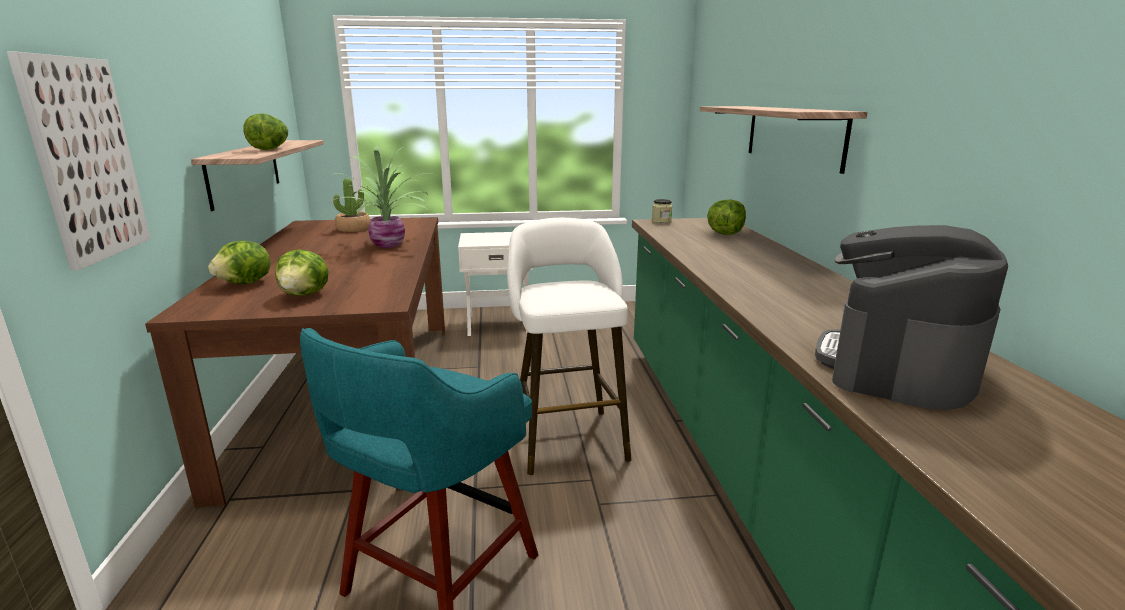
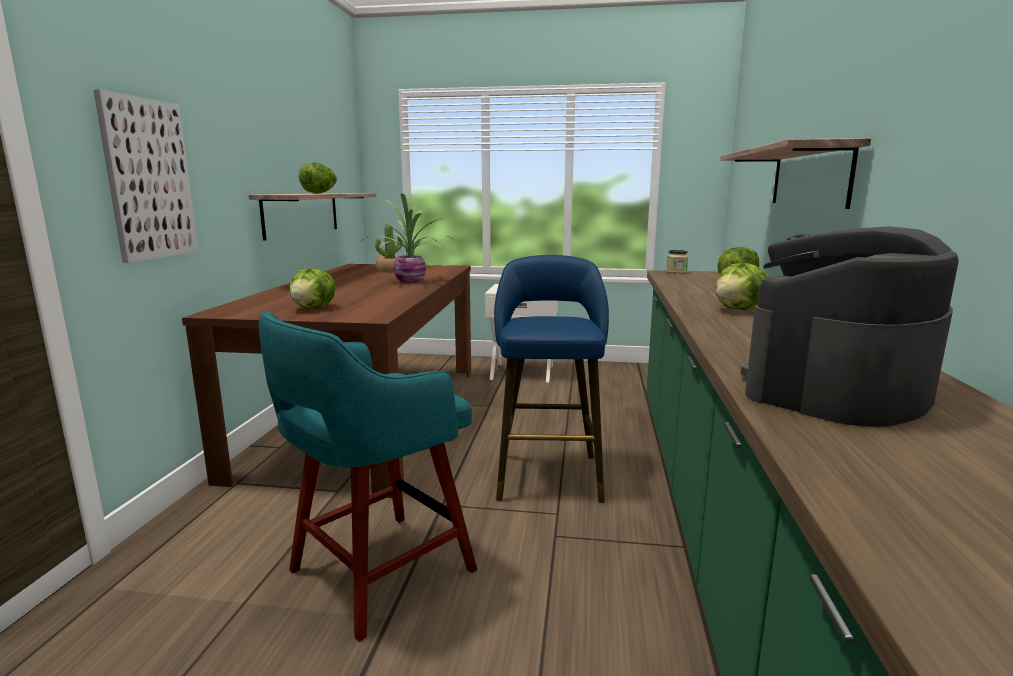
camera: 15 degrees right, 5 degrees down
lettuce [208,241,271,284] -> lettuce moved to [716,263,769,310]
white stool [507,218,632,475] -> blue stool [494,255,609,503]

